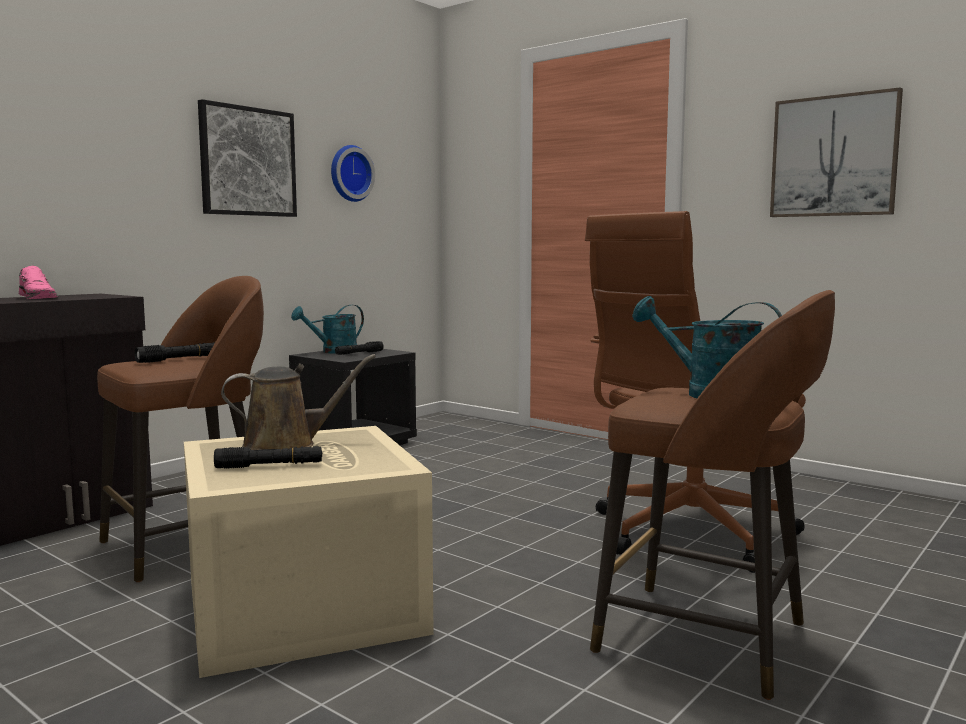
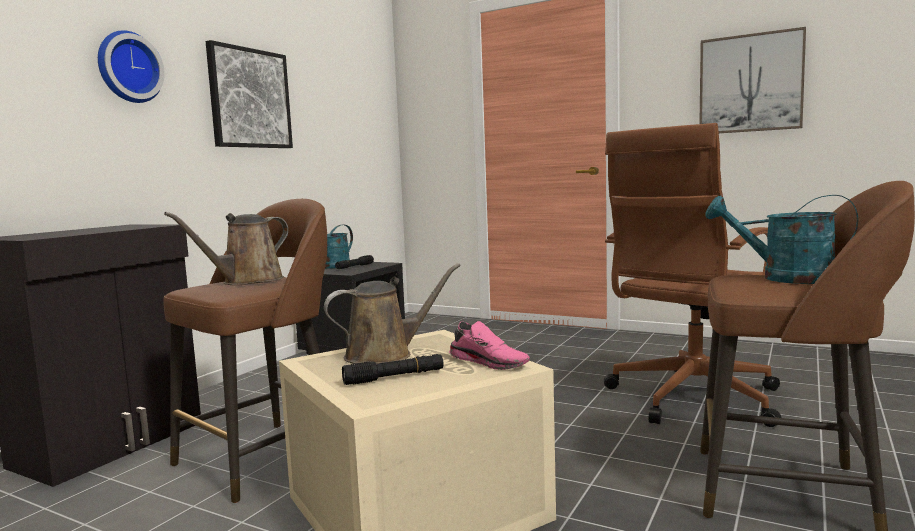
camera: 10 degrees left, 0 degrees up
pink shoe [19,266,58,299] -> pink shoe moved to [449,321,530,370]
black flashlight [135,342,215,363] -> brown watering can [164,212,288,285]
wall clock [331,145,375,202] -> wall clock moved to [98,30,165,103]

